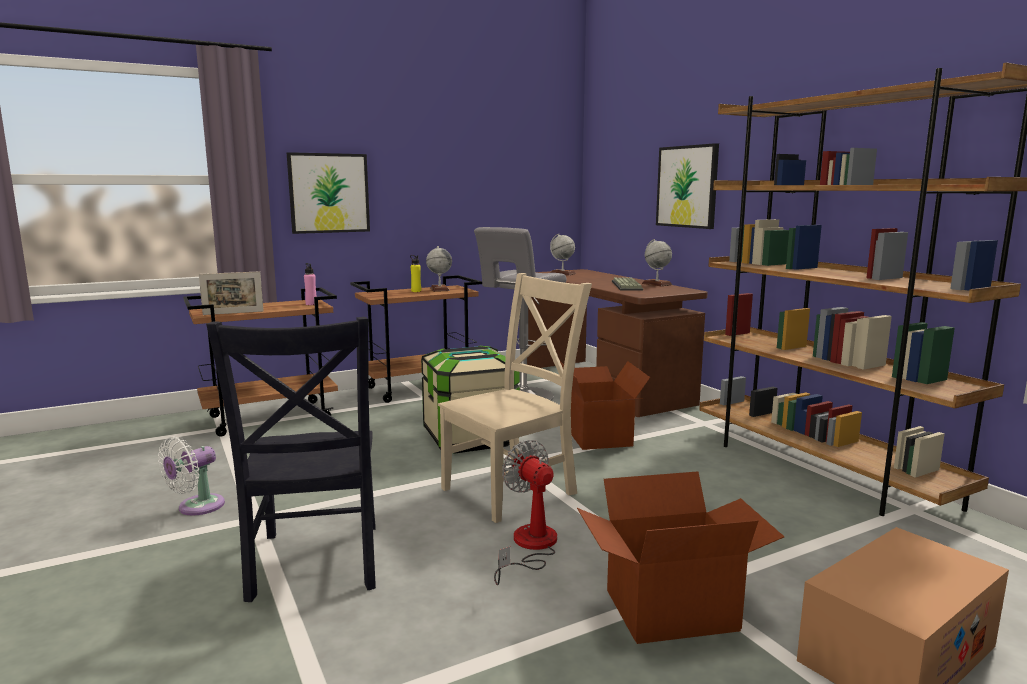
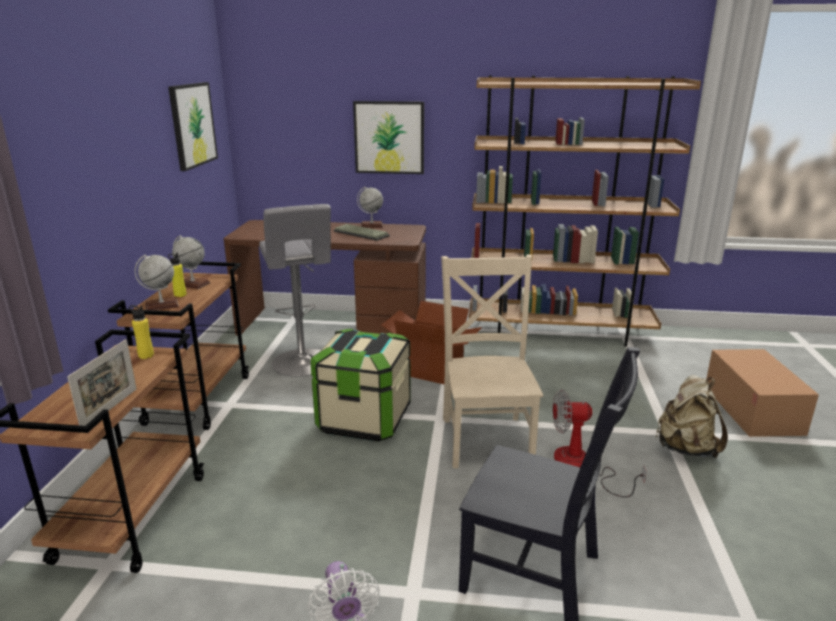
camera: 55 degrees left, 10 degrees up
picture [287,152,370,234] -> picture moved to [168,82,218,171]
pink bottle [304,263,317,305] -> yellow bottle [129,305,154,359]
globe [550,234,576,275] -> globe moved to [135,254,179,311]
cardboard box [577,471,784,644] -> beige backpack [655,375,728,458]

